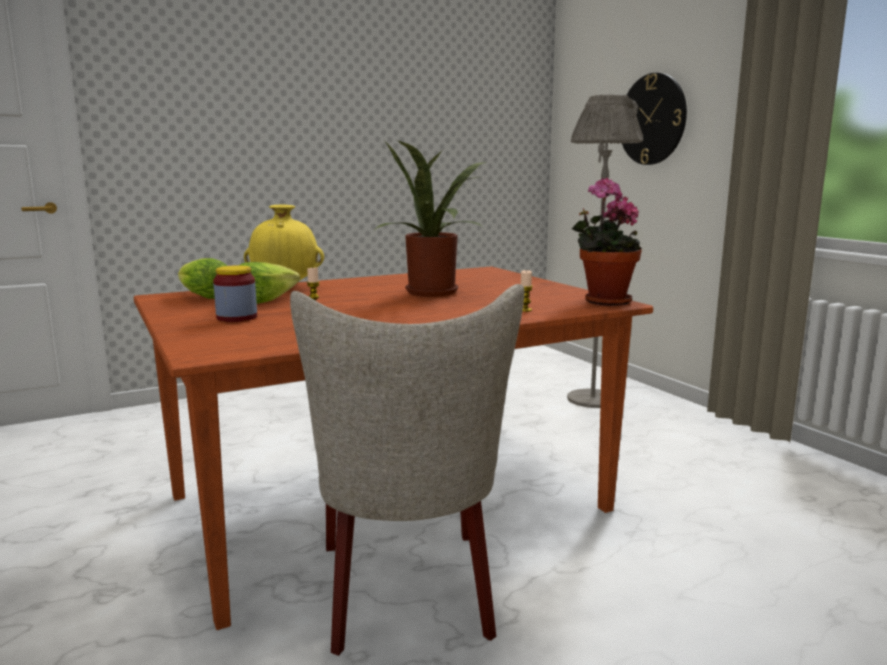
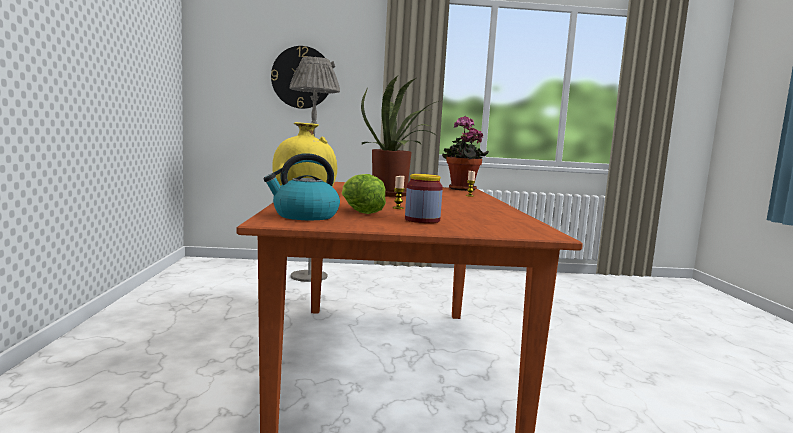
camera: 65 degrees left, 5 degrees down
lettuce [178,258,227,299] -> kettle [263,153,340,220]
beige chair [290,284,524,656] -> none

